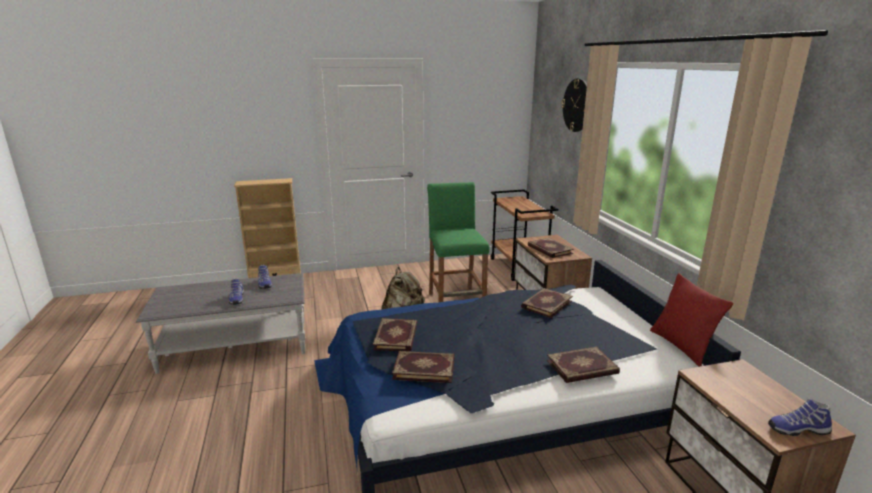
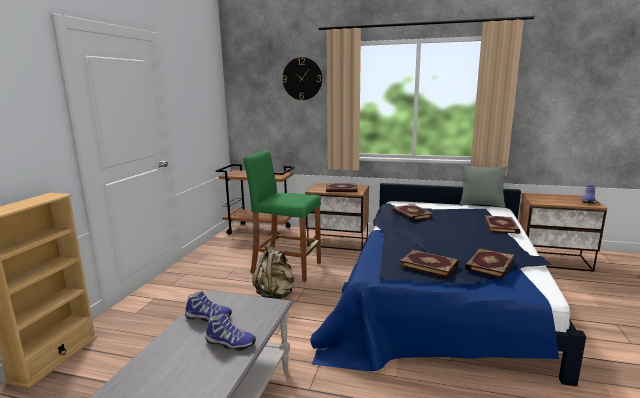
camera: 60 degrees left, 5 degrees down
red pillow [650,273,734,367] -> grey pillow [459,165,507,208]

